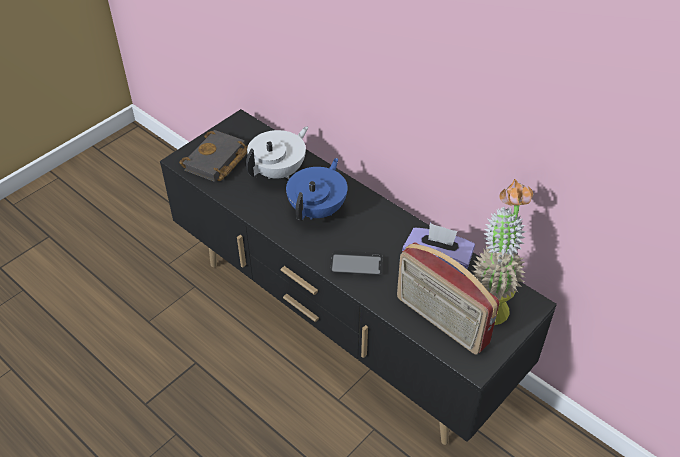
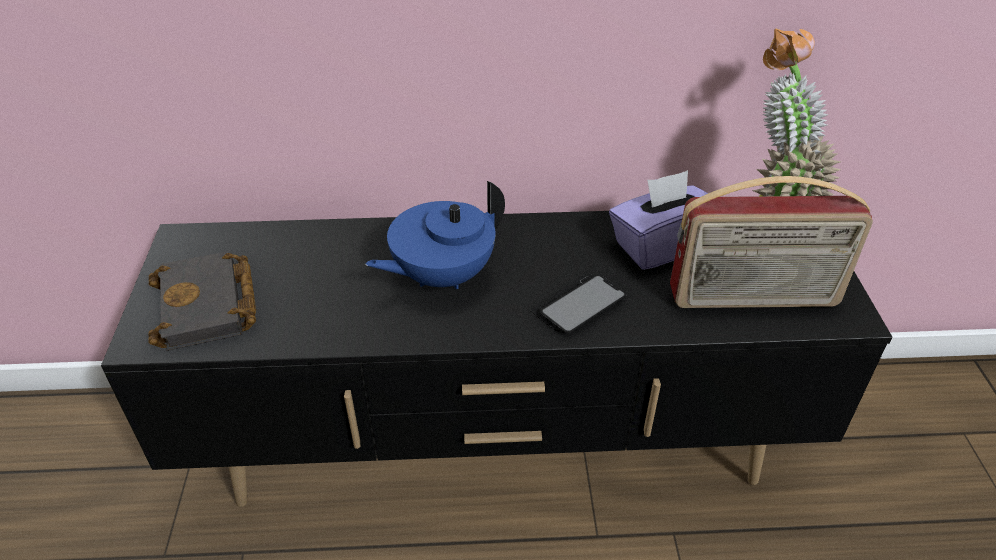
camera: 45 degrees left, 5 degrees down
white teapot [246,127,308,179] -> none
blue teapot [286,158,347,221] -> blue teapot turned 105 degrees counterclockwise [365,181,505,289]

